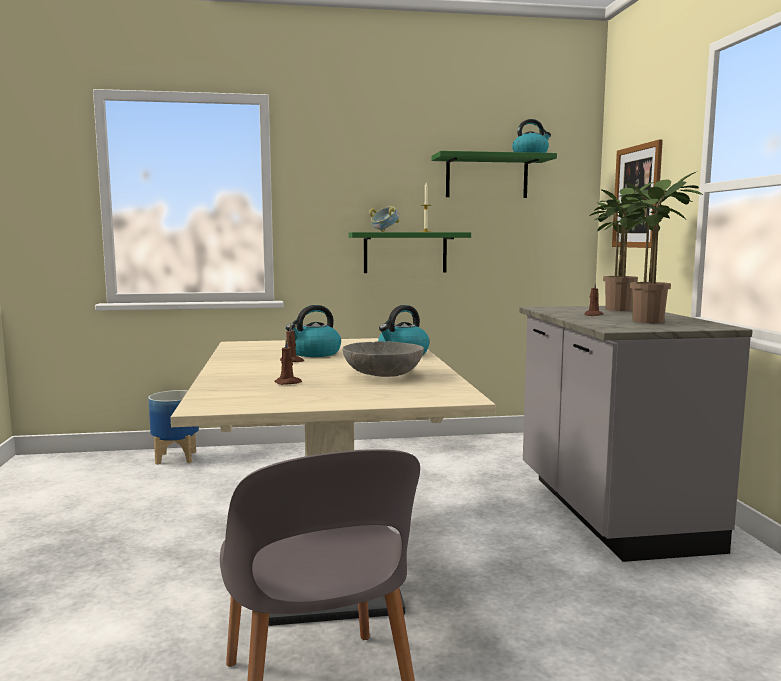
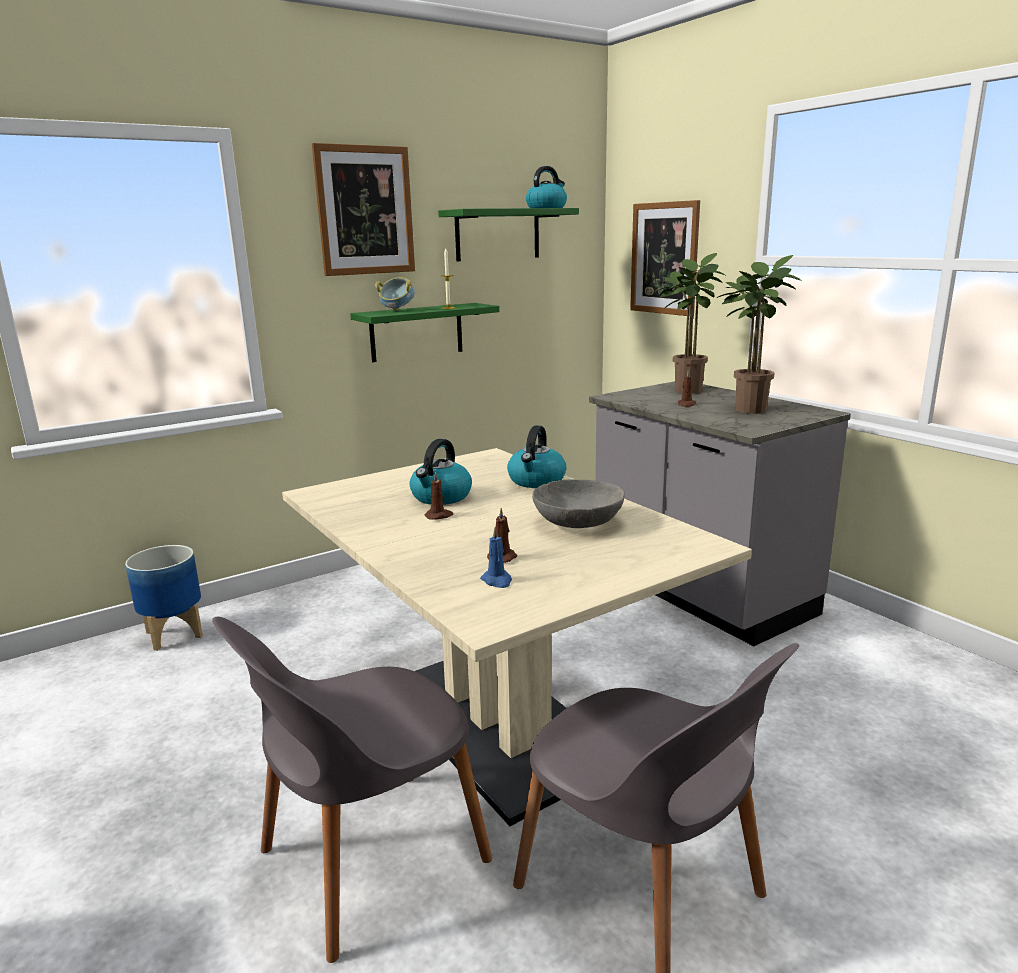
camera: 25 degrees left, 10 degrees up
none -> grey chair [212,617,492,963]
none -> picture [312,143,415,276]
none -> blue candle [480,527,512,588]

